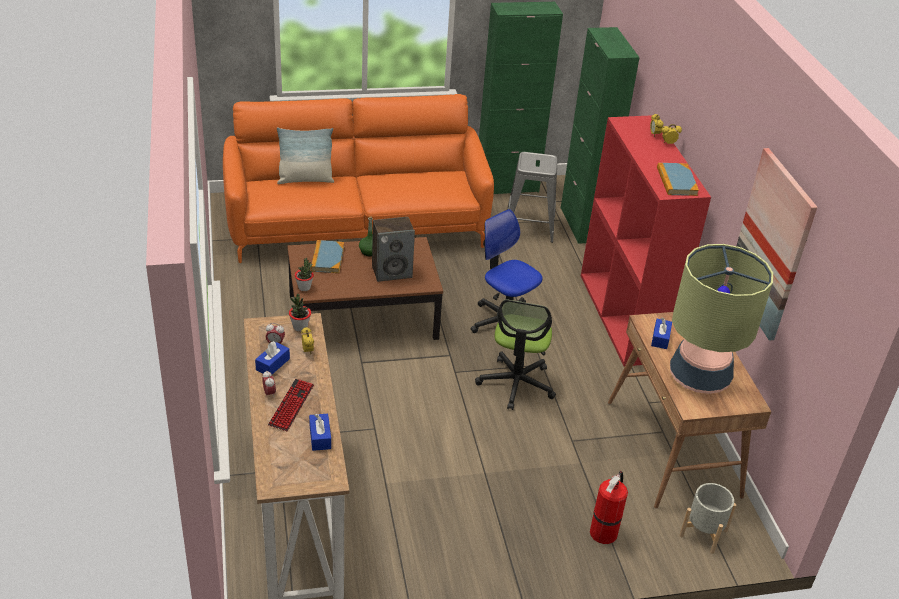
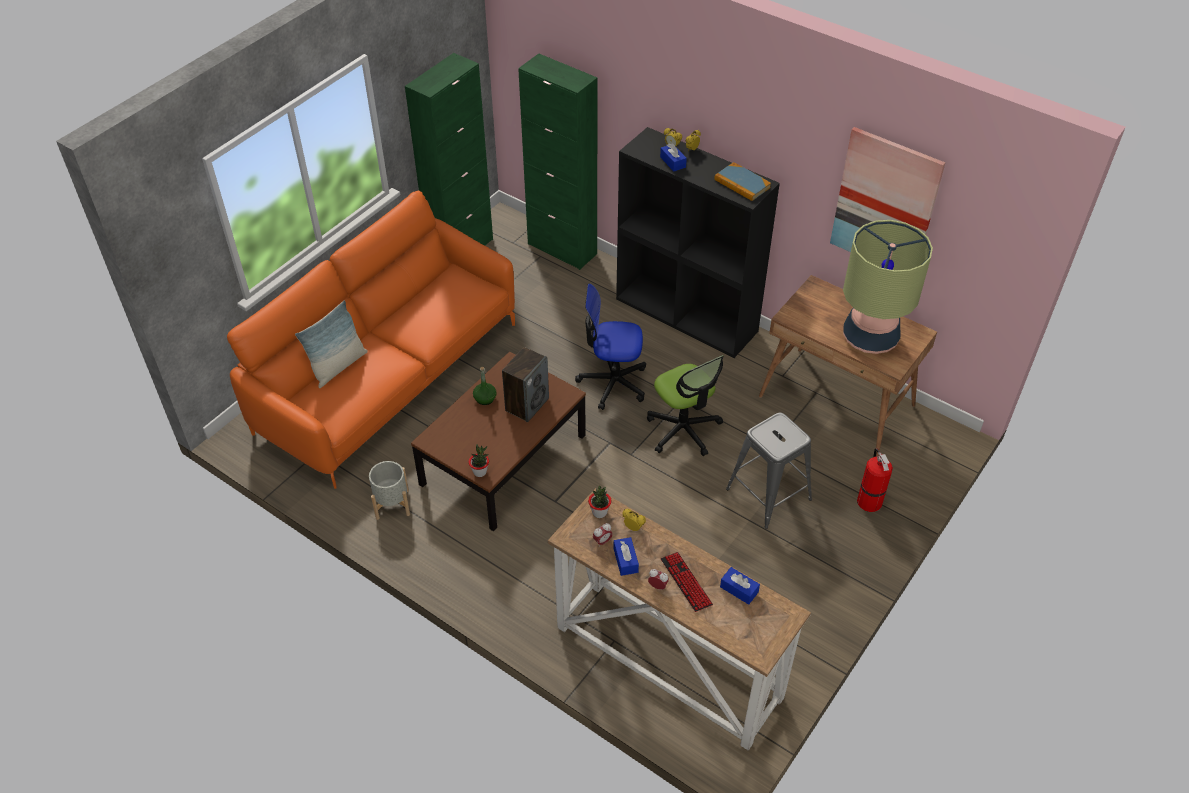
camera: 40 degrees left, 10 degrees up
book [311,240,344,273] -> none
grey stool [507,152,558,243] -> grey stool moved to [726,412,812,529]
red bookcase [581,115,711,367] -> black bookcase [616,127,780,358]
blue tissue box [651,317,672,349] -> blue tissue box moved to [660,143,687,171]
grey planter [679,483,736,554] -> grey planter moved to [369,461,410,520]

